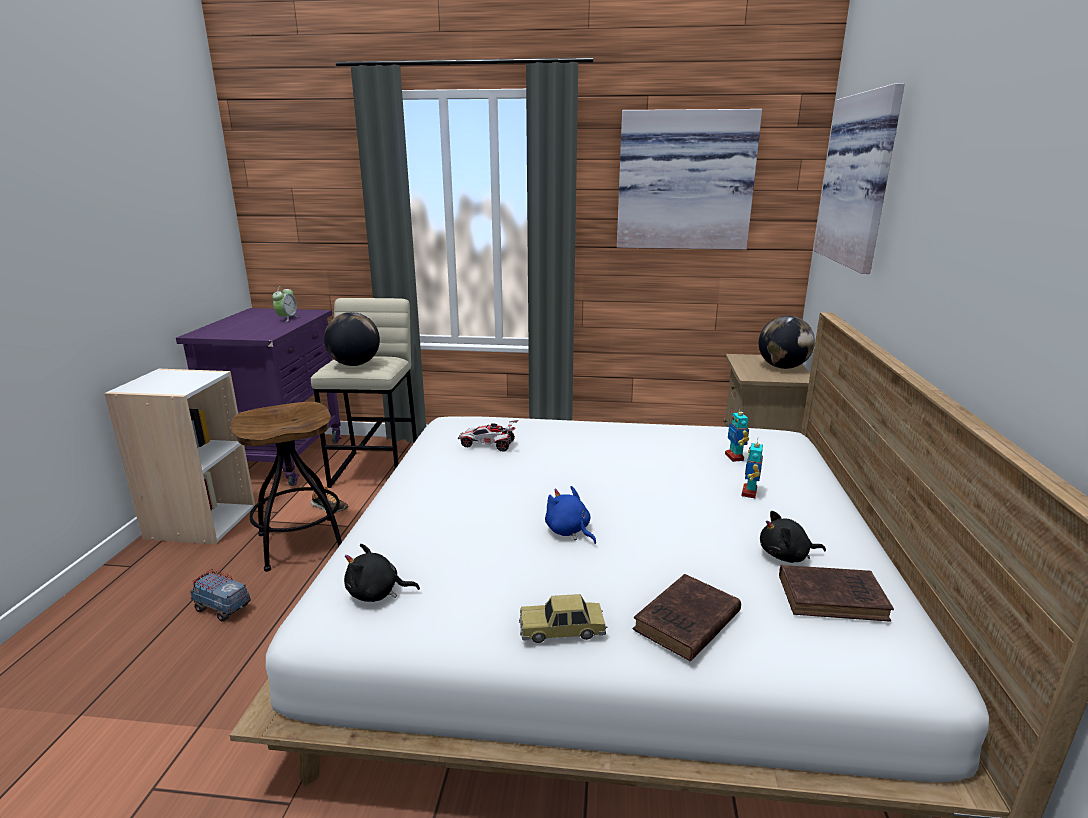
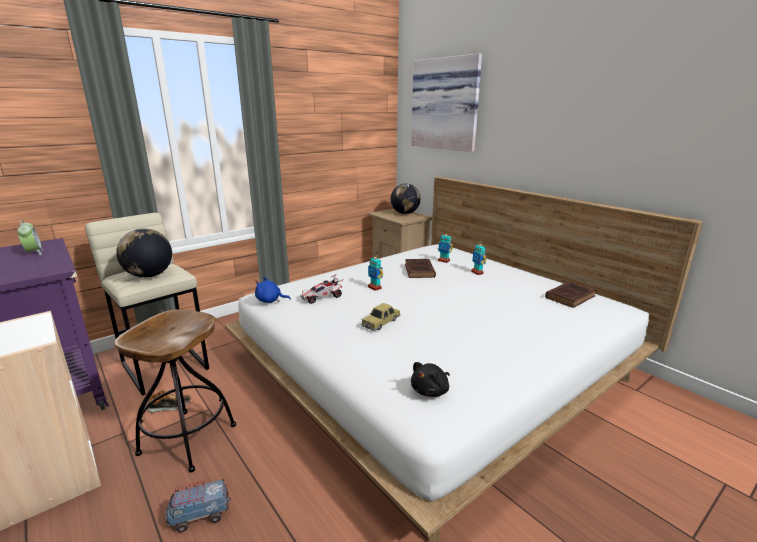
camera: 45 degrees left, 0 degrees up
toy car [519,594,607,643] -> toy car moved to [362,303,400,331]
blue plush toy [545,486,596,544] -> blue plush toy moved to [255,276,291,303]
picture [617,109,762,250] -> none
brown book [633,574,741,661] -> brown book moved to [405,259,436,278]
black plush toy [760,511,826,563] -> none
none -> toy robot [368,255,384,291]

